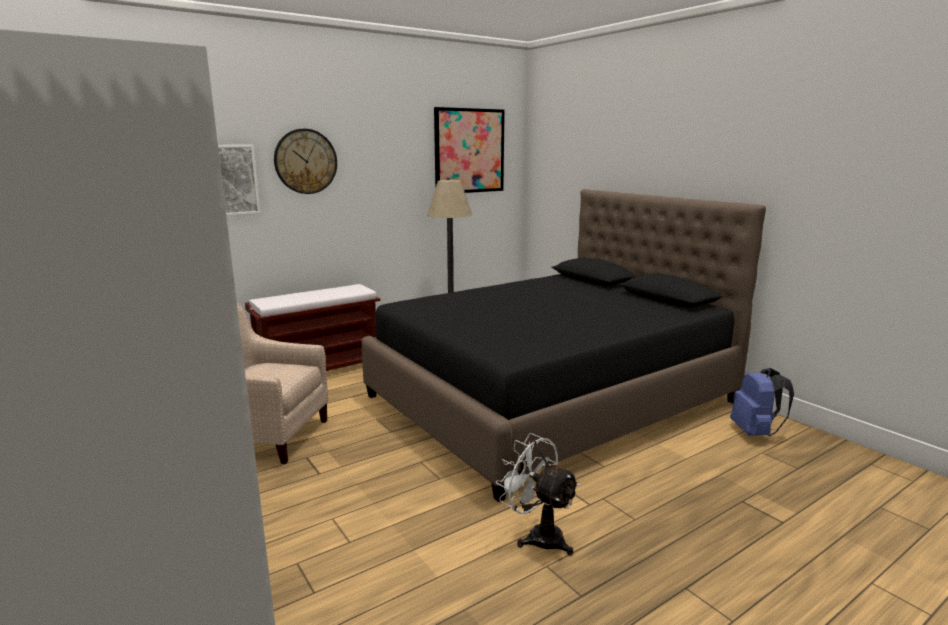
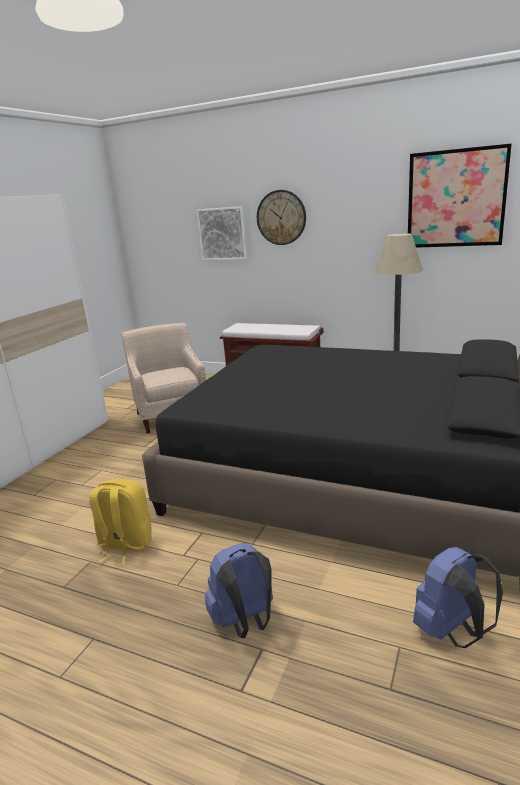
camera: 60 degrees right, 5 degrees up
white fan [496,433,580,555] -> yellow backpack [89,479,152,565]
none -> blue backpack [205,543,273,638]

